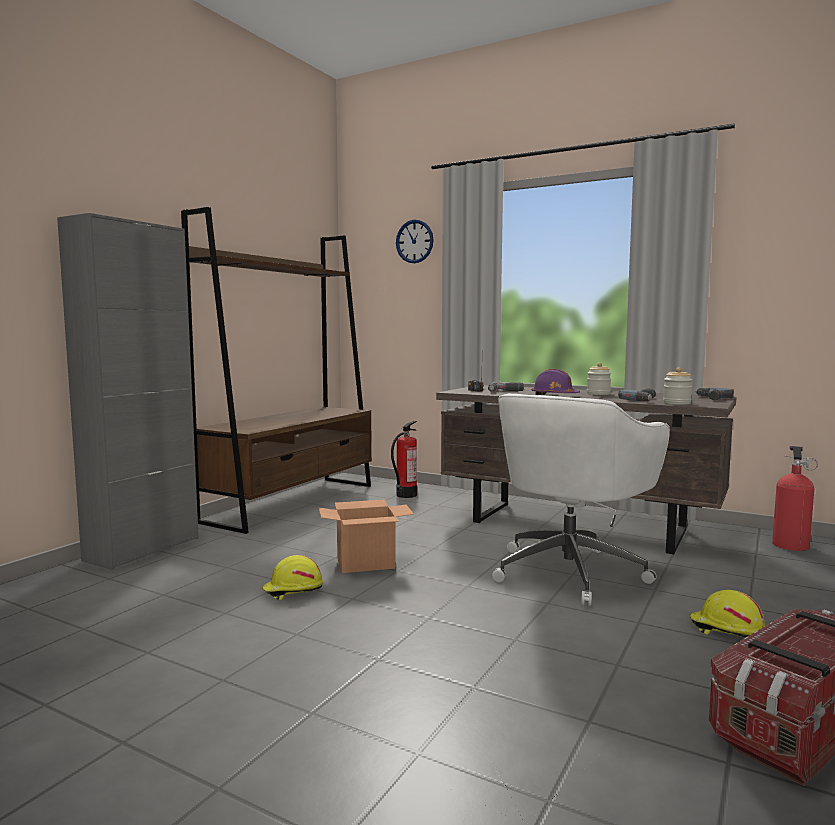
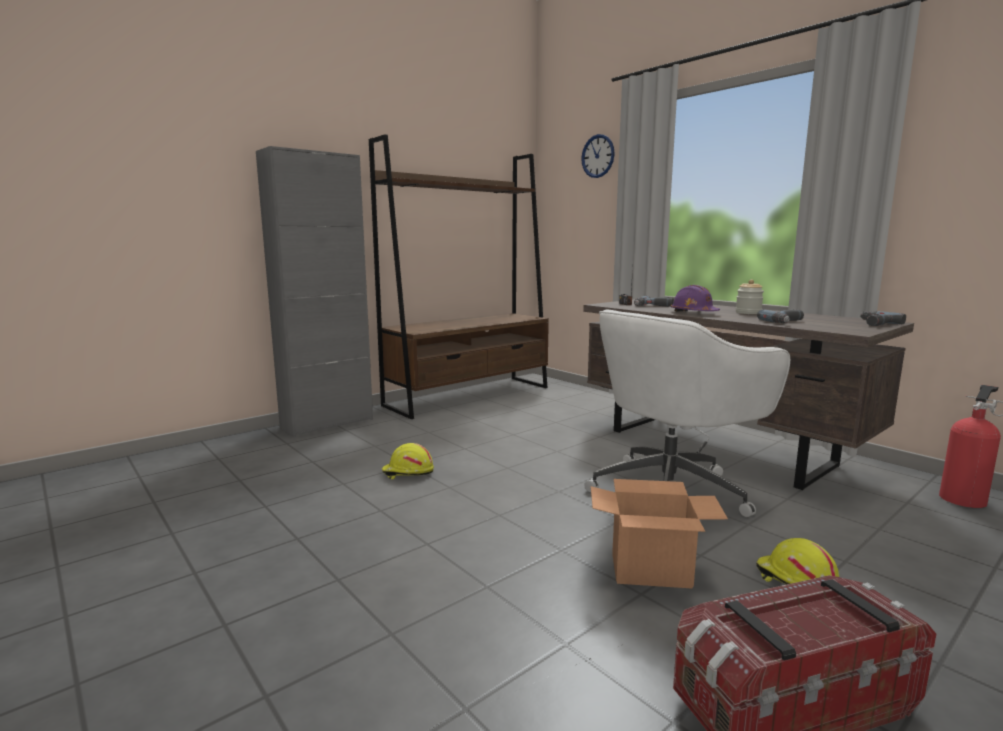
camera: 20 degrees right, 5 degrees up
cardboard box [318,500,414,573] -> cardboard box moved to [591,479,728,589]
fire extinguisher [391,421,417,498] -> none
jar [663,368,692,405] -> none

